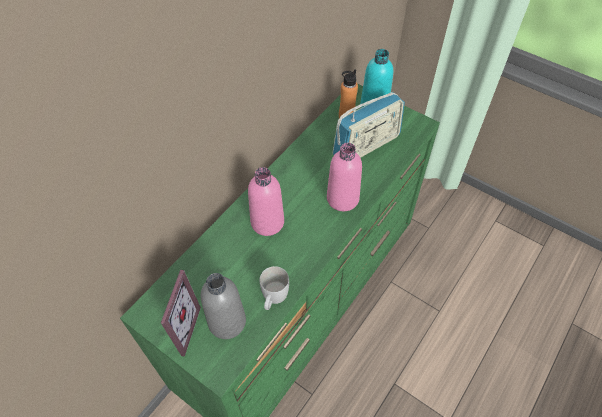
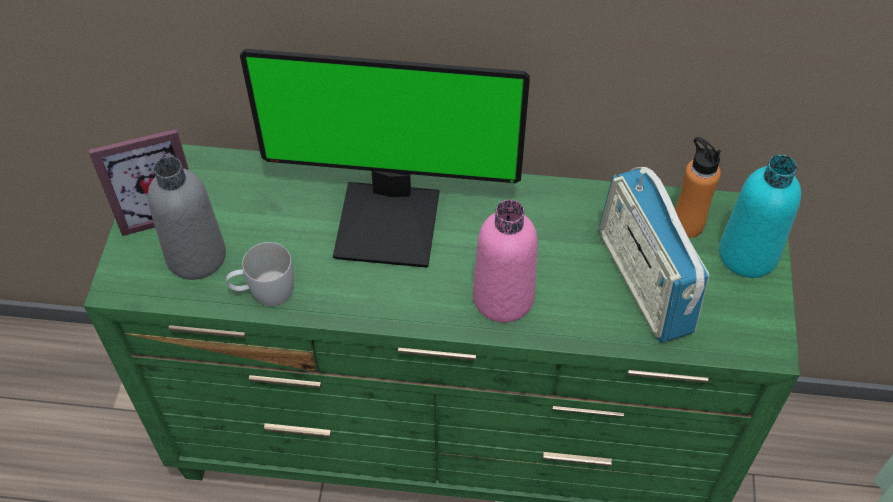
camera: 60 degrees right, 0 degrees up
pink bottle [248,167,284,236] -> monitor [240,49,530,268]
radio [332,92,405,158] -> radio turned 45 degrees clockwise [599,167,709,343]

